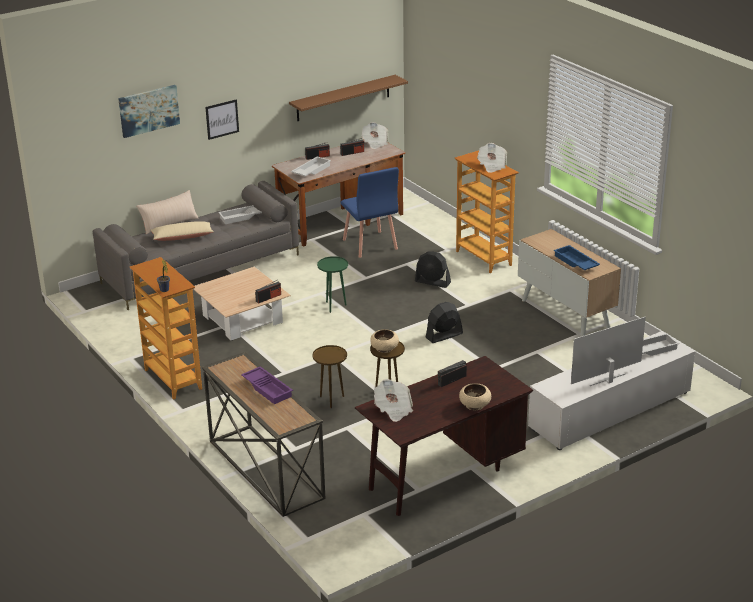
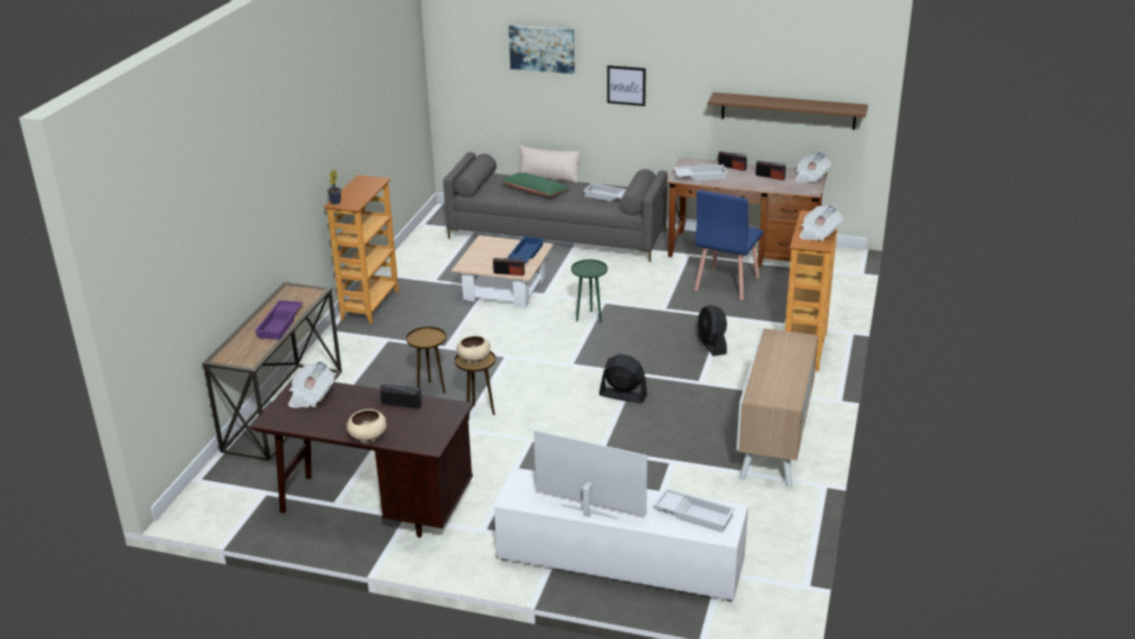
camera: 50 degrees right, 0 degrees up
beige pillow [151,221,214,241] -> green pillow [499,173,570,197]
blue tray [554,245,600,270] -> blue tray moved to [507,236,544,263]

